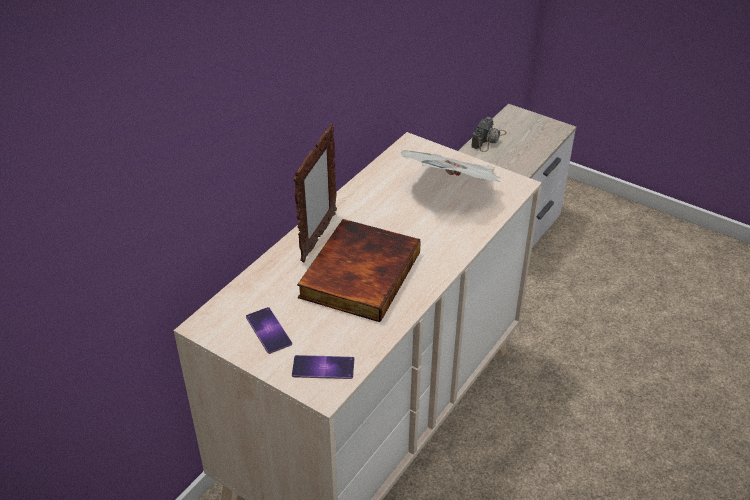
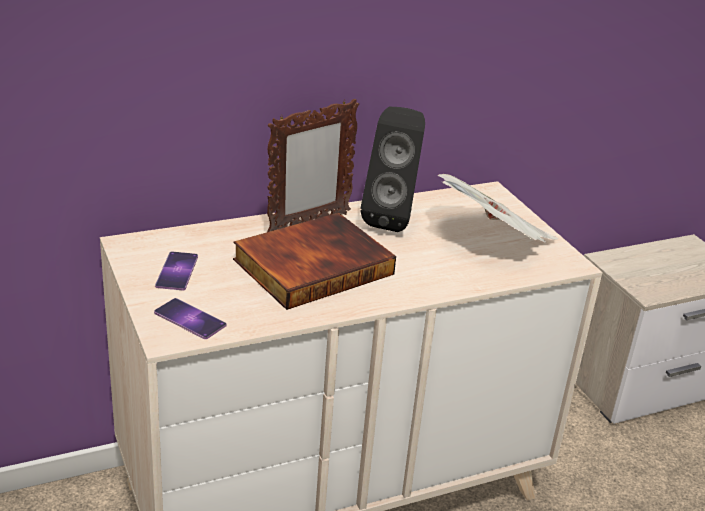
camera: 30 degrees right, 10 degrees down
camera [471,117,507,152] -> none
none -> black speaker [360,106,425,232]

